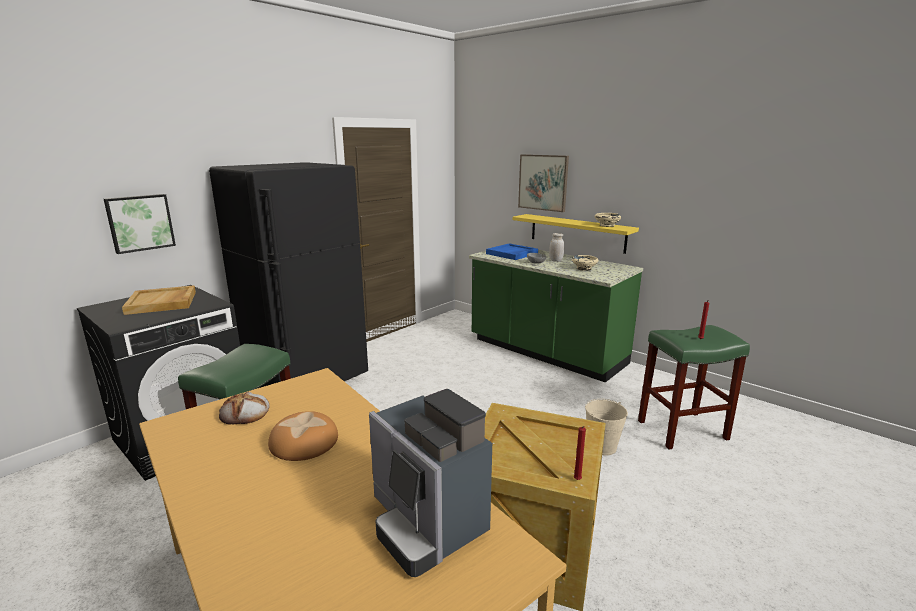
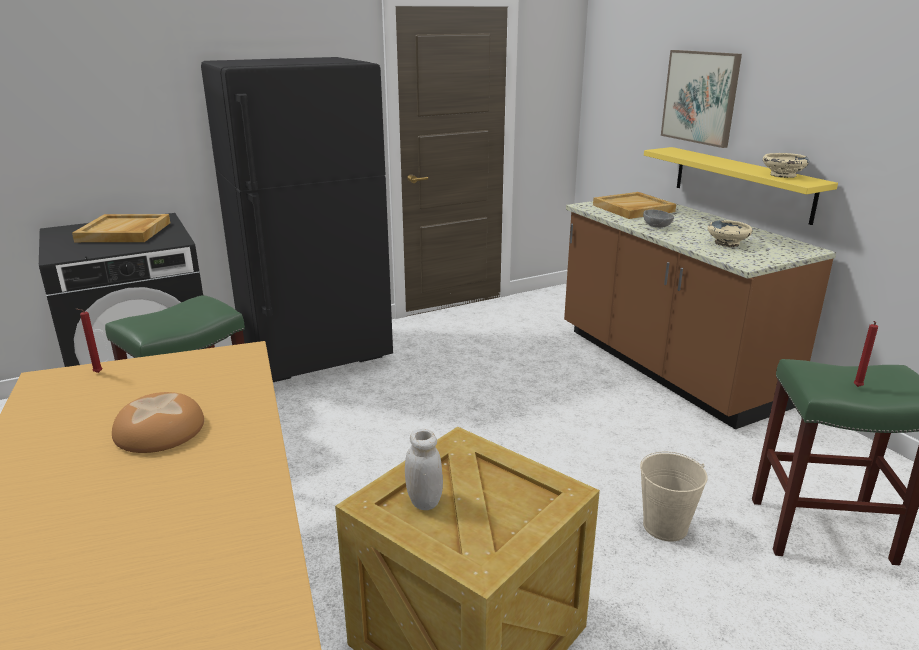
camera: 20 degrees right, 5 degrees up
picture [104,194,176,254] -> none
bread [219,392,270,425] -> none
coffee machine [369,389,492,577] -> none
green counter [469,250,643,383] -> brown counter [564,199,836,430]
blue tray [486,243,538,260] -> beige tray [593,192,676,219]
white jar [549,233,564,262] -> white jar moved to [405,429,443,510]
red candle [574,426,586,480] -> red candle moved to [76,308,103,373]

